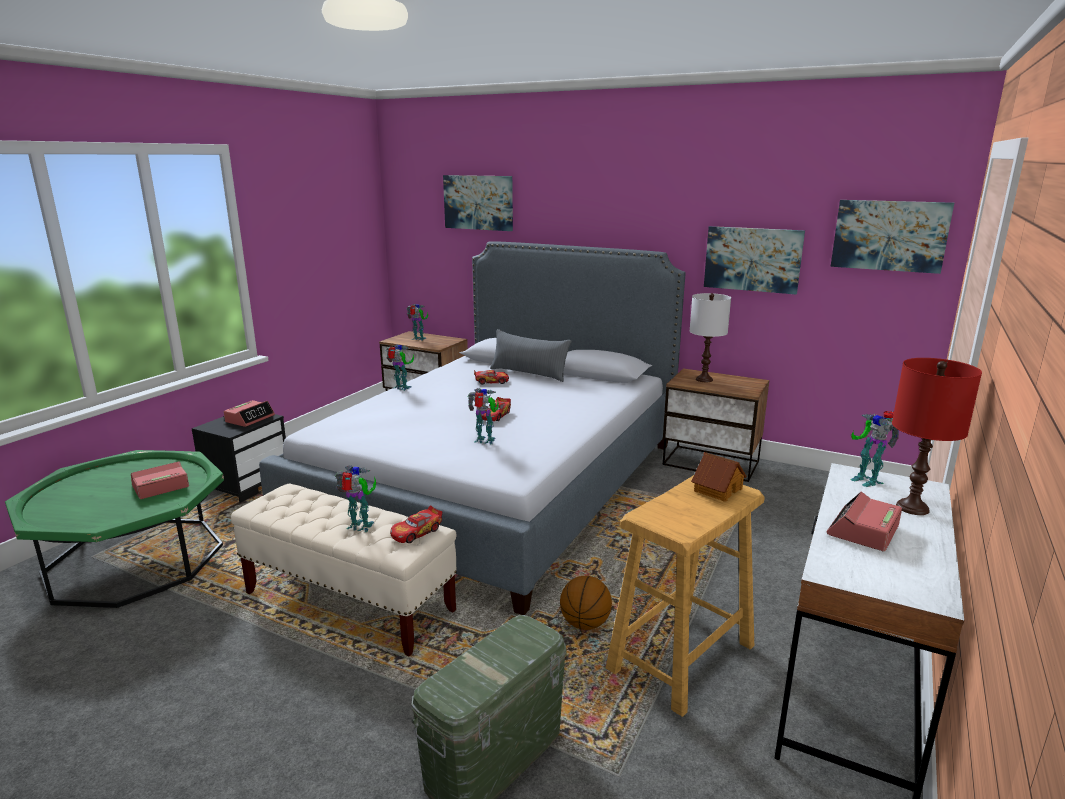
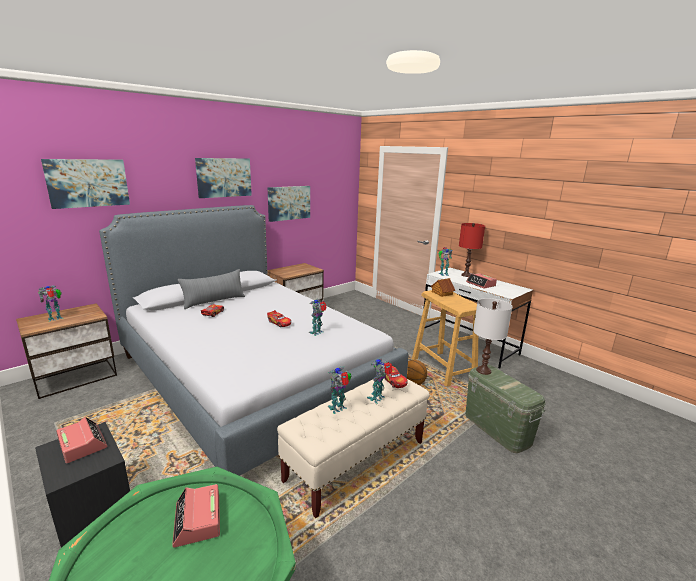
camera: 70 degrees left, 0 degrees up
toy robot [387,344,414,391] -> toy robot moved to [328,366,352,414]
white table lamp [690,293,731,382] -> white table lamp moved to [473,298,512,375]
picture [831,200,954,274] -> picture moved to [195,158,252,198]

